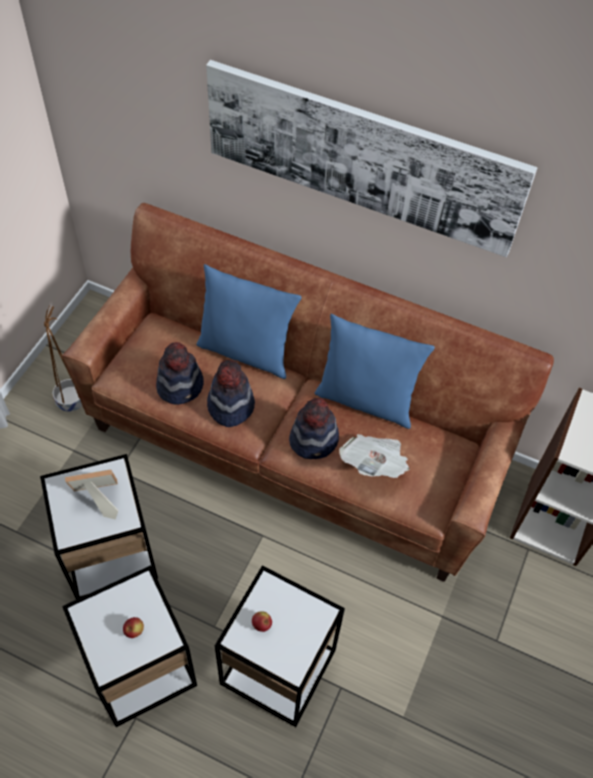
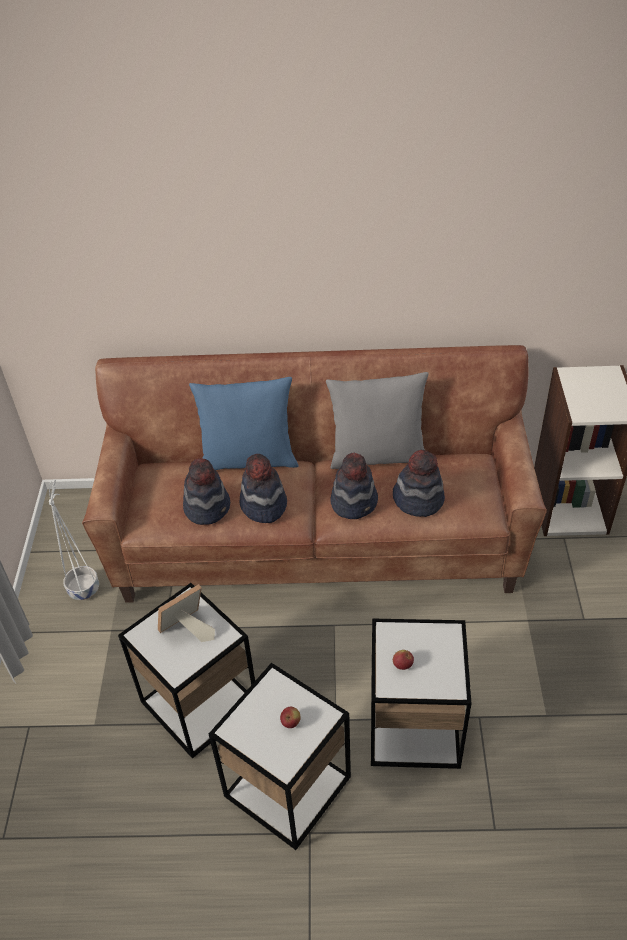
camera: 20 degrees left, 10 degrees down
brown planter [44,306,82,412] -> white planter [49,480,99,600]
picture [206,60,538,257] -> none
blue pillow [315,314,435,429] -> grey pillow [326,372,429,469]
newspaper [339,434,409,478] -> hat [393,450,445,517]

